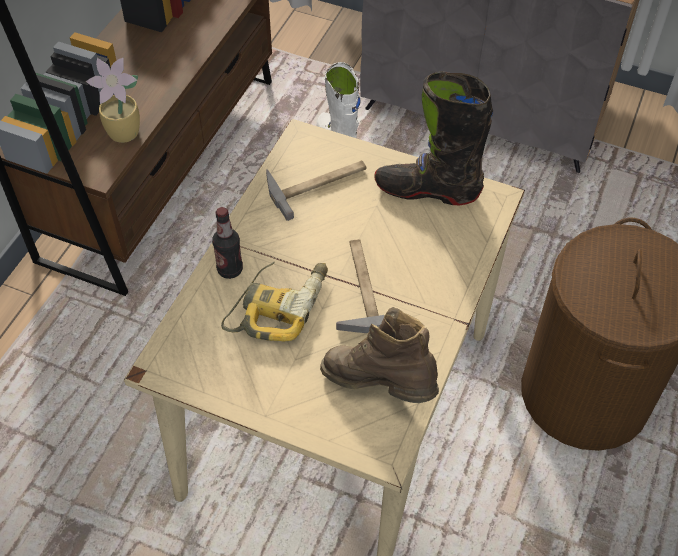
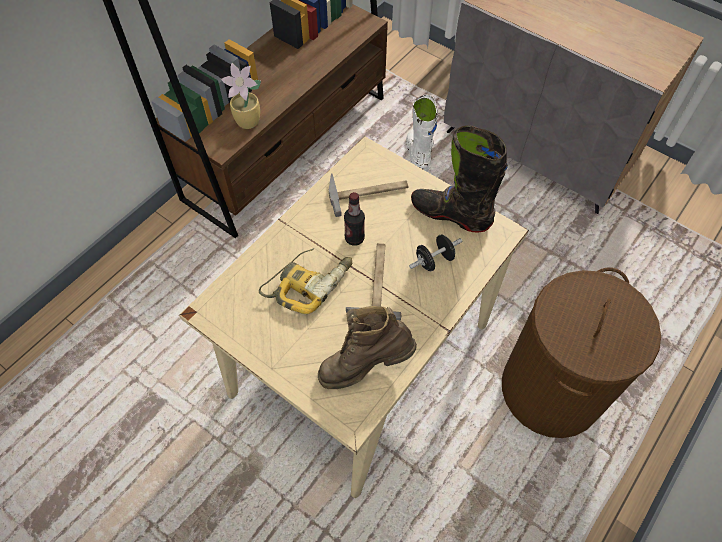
camera: 15 degrees right, 5 degrees up
bottle [212,207,243,279] -> bottle moved to [344,192,365,246]
brown boot [320,307,439,403] -> brown boot turned 60 degrees counterclockwise [318,306,417,389]
none -> black dumbbell [409,235,462,271]

